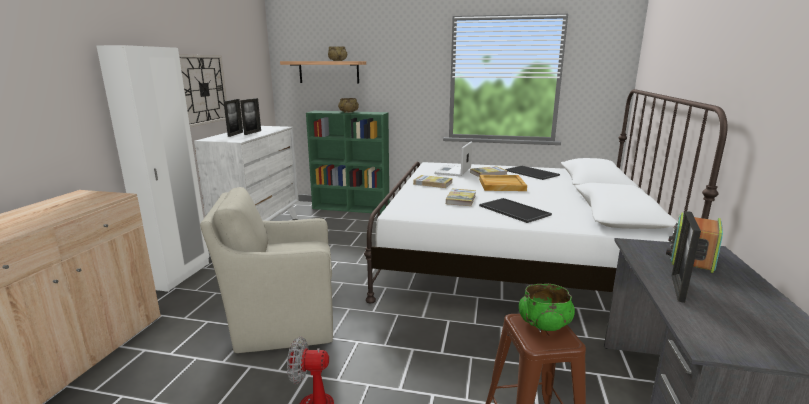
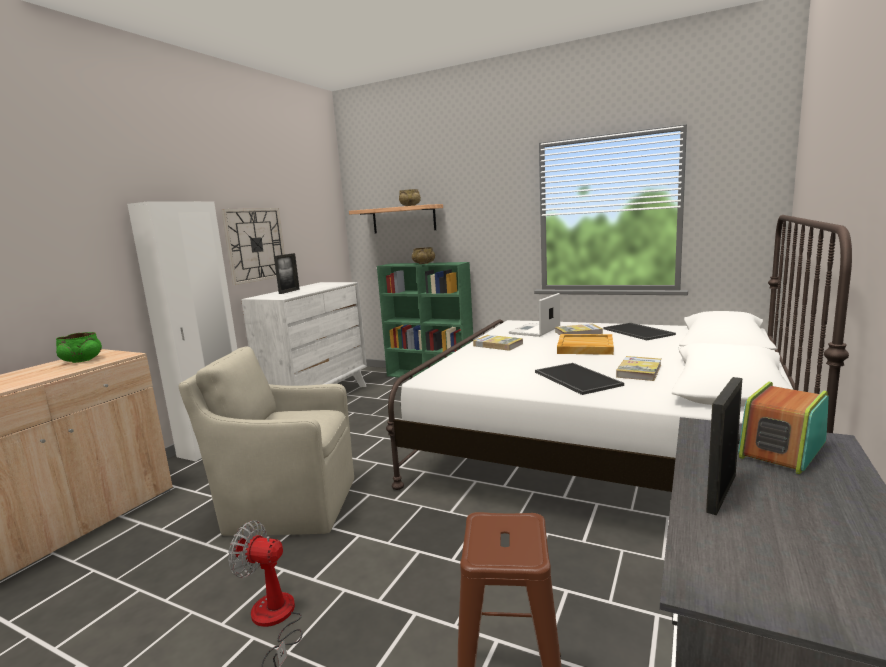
camera: 15 degrees right, 5 degrees down
picture frame [240,98,261,135] -> none
book [446,189,476,206] -> book moved to [616,356,661,381]
green bowl [519,284,575,331] -> green bowl moved to [56,332,102,363]

